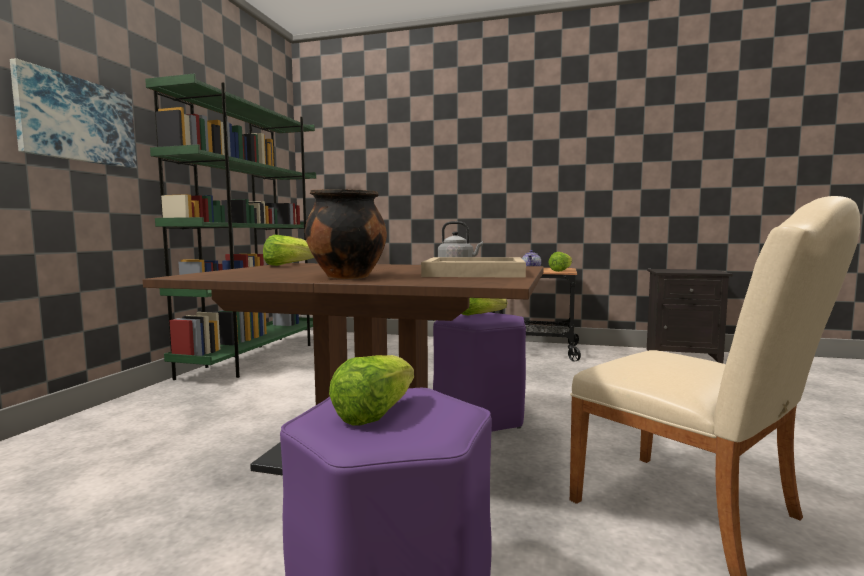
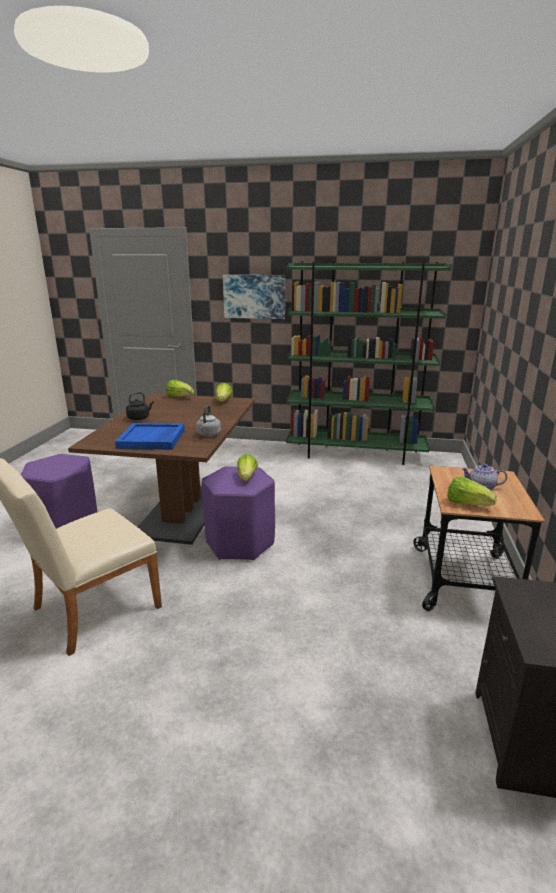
camera: 85 degrees right, 15 degrees up
cooking pot [305,189,387,279] -> black kettle [126,392,154,420]
lettuce [329,355,414,425] -> lettuce moved to [166,380,194,397]
beige tray [421,257,526,278] -> blue tray [115,423,185,450]

